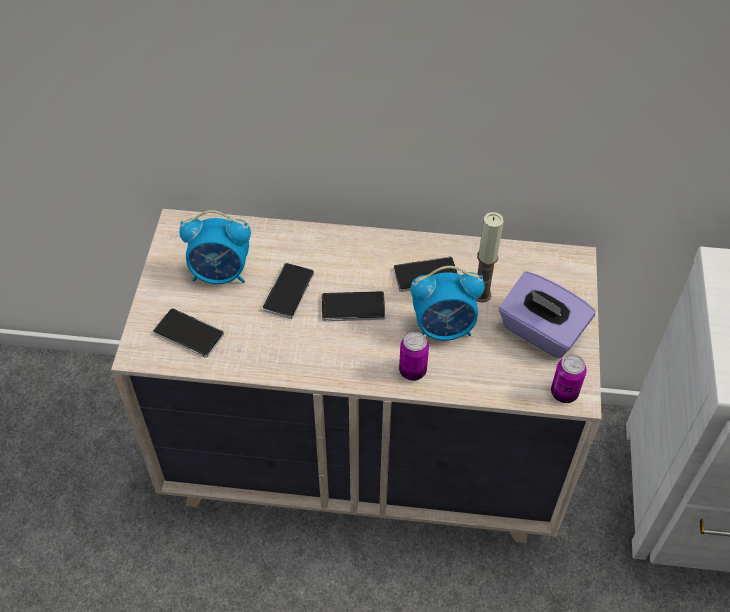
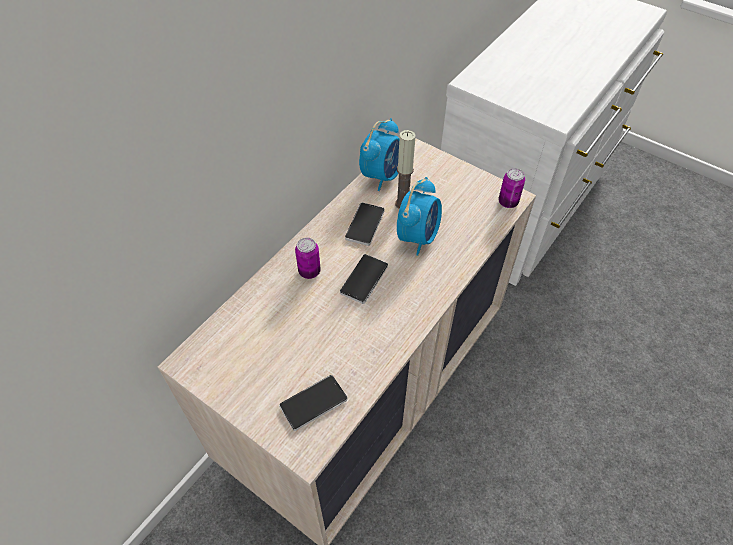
camera: 60 degrees left, 0 degrees up
alarm clock [179,210,251,284] -> alarm clock moved to [359,118,399,191]
phone [263,263,314,319] -> none
can [399,332,429,381] -> can moved to [295,238,321,279]
purple tissue box [499,272,596,358] -> none

